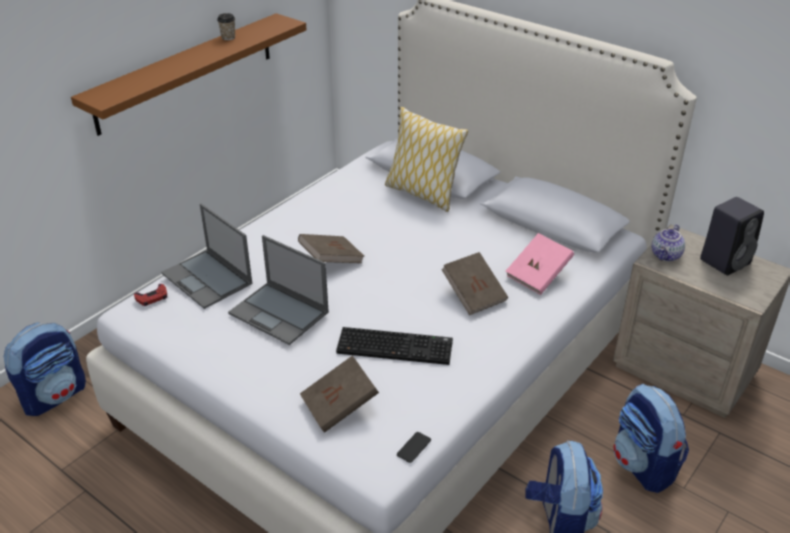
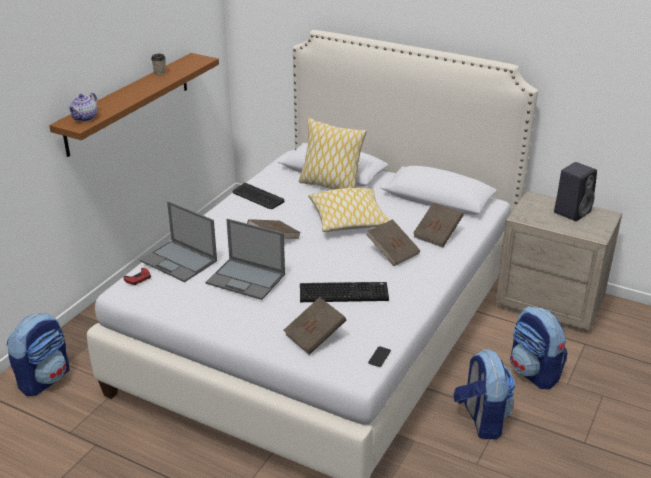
camera: 10 degrees left, 5 degrees down
pink book [505,233,574,295] -> brown book [413,203,464,247]
teapot [652,224,685,262] -> teapot moved to [68,92,97,122]
none -> keyboard [233,183,284,209]
none -> pillow [308,188,390,232]

